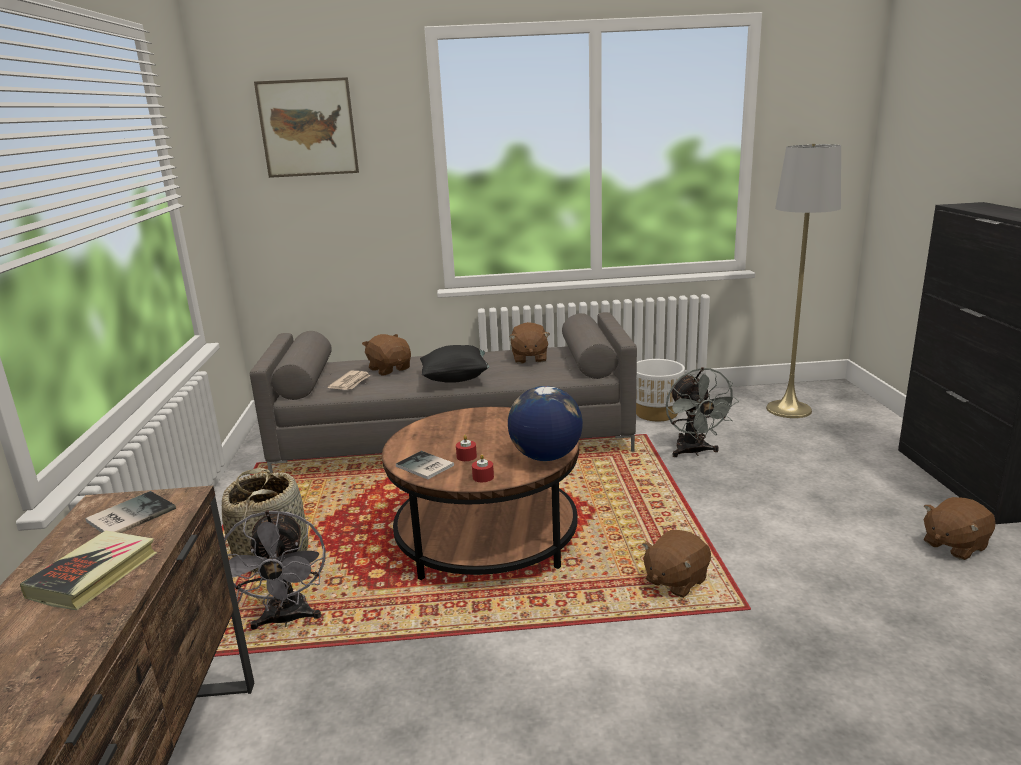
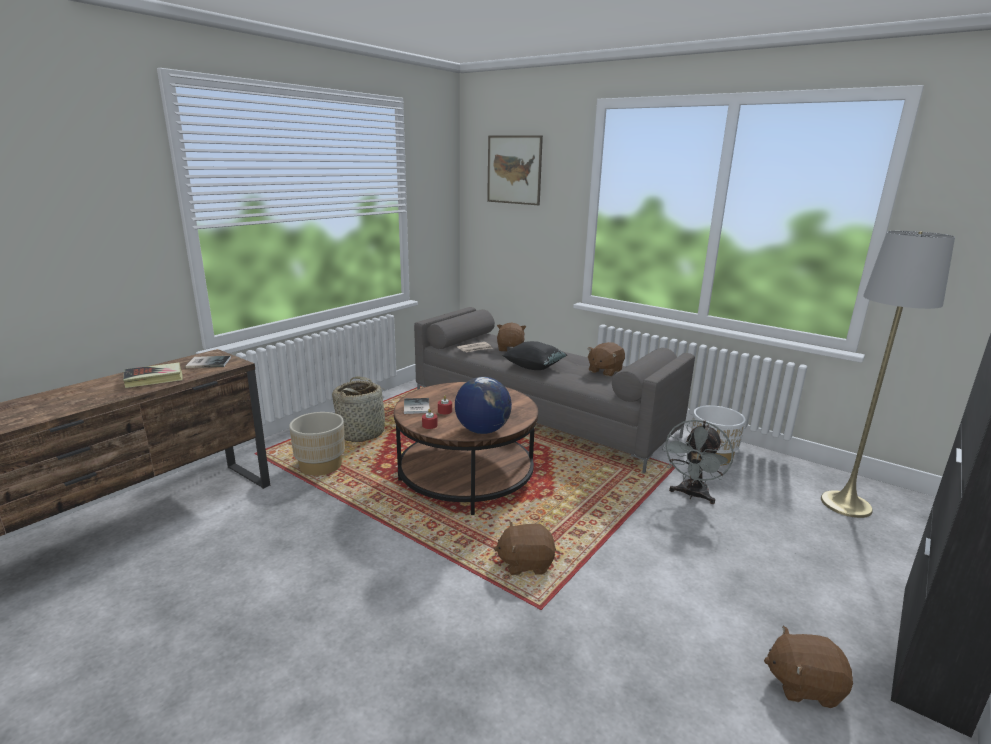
camera: 40 degrees right, 0 degrees up
grey fan [224,510,326,629] -> beige planter [289,412,345,476]

